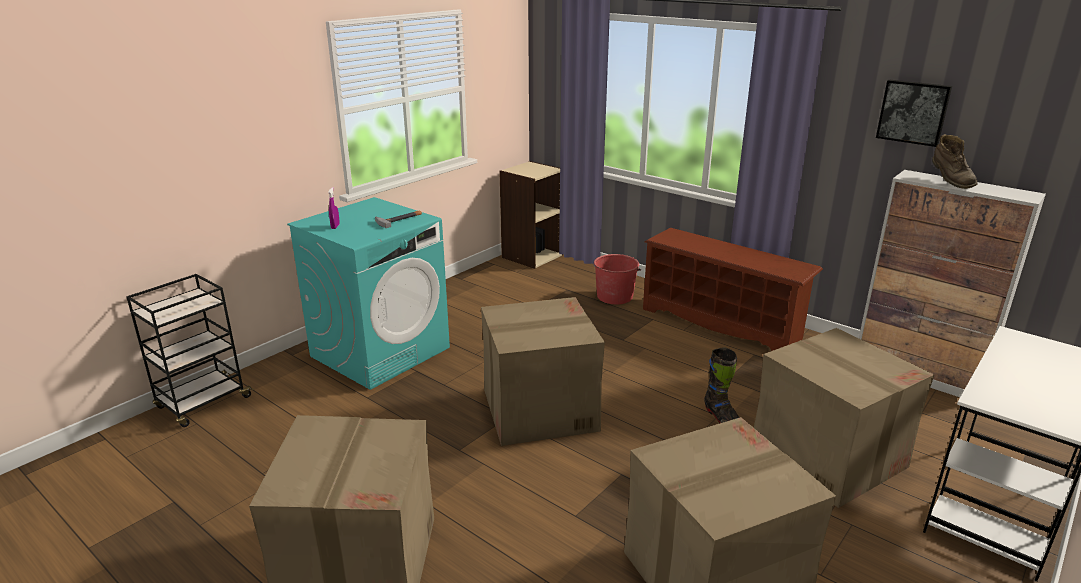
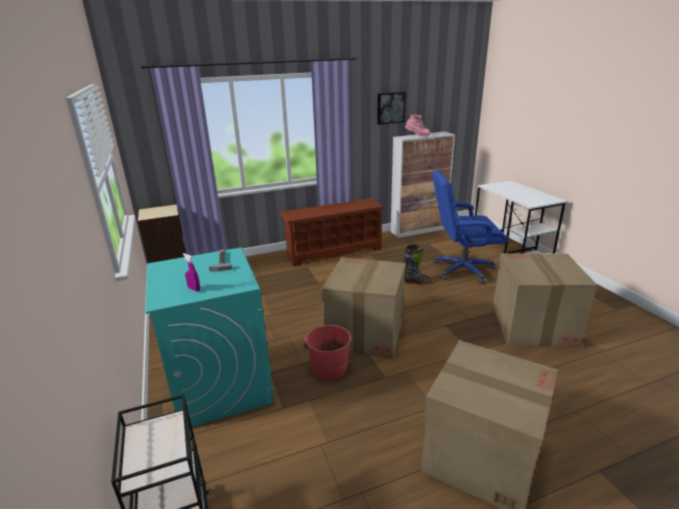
camera: 60 degrees left, 0 degrees up
red bucket [594,254,641,304] -> red bucket moved to [304,325,351,380]
cardboard box [754,328,934,508] -> blue office chair [432,170,507,283]
brown boot [932,134,978,189] -> pink boot [405,114,431,137]

